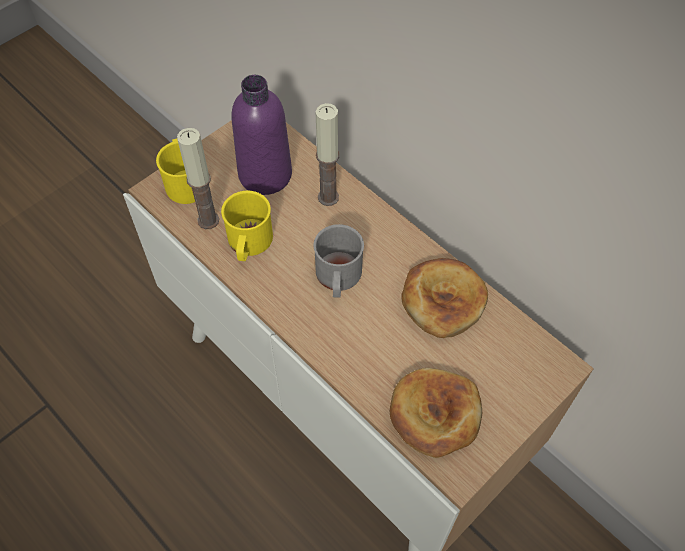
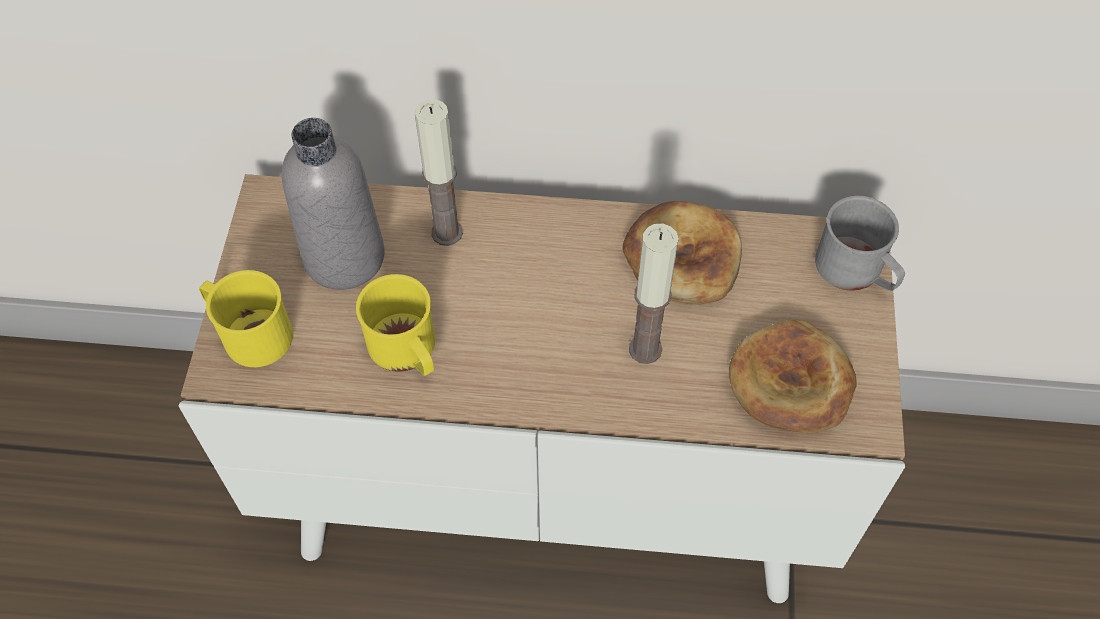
camera: 40 degrees left, 0 degrees up
candle [177,128,219,229] -> candle moved to [629,224,679,364]
purple bottle [232,75,292,195] -> grey bottle [282,118,385,290]
grey mug [313,224,364,298] -> grey mug moved to [815,196,905,291]

